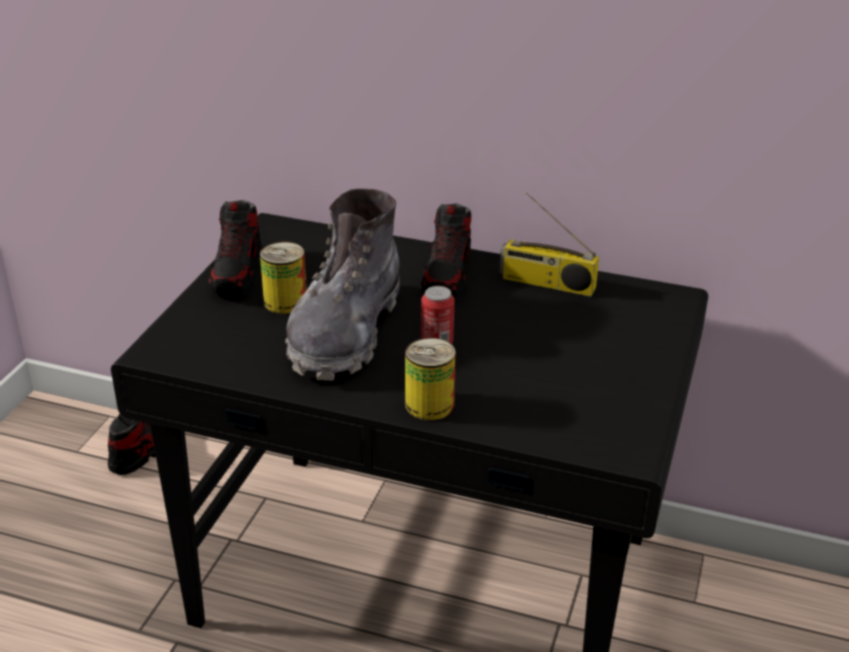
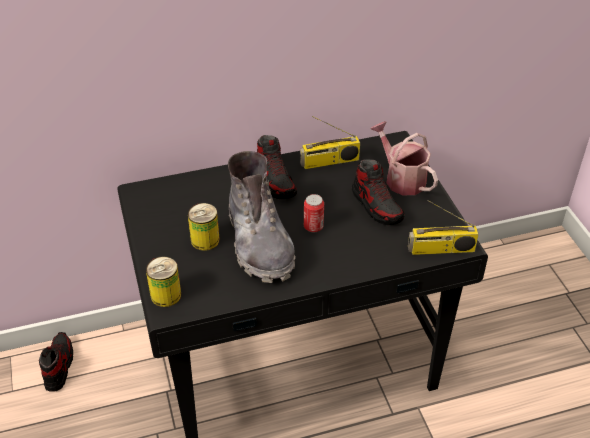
camera: 35 degrees left, 10 degrees up
shoe [208,200,262,296] -> shoe moved to [352,159,405,225]
can [405,337,456,420] -> can moved to [146,256,181,307]
none -> watering can [370,121,438,195]
none -> radio [408,200,479,255]

